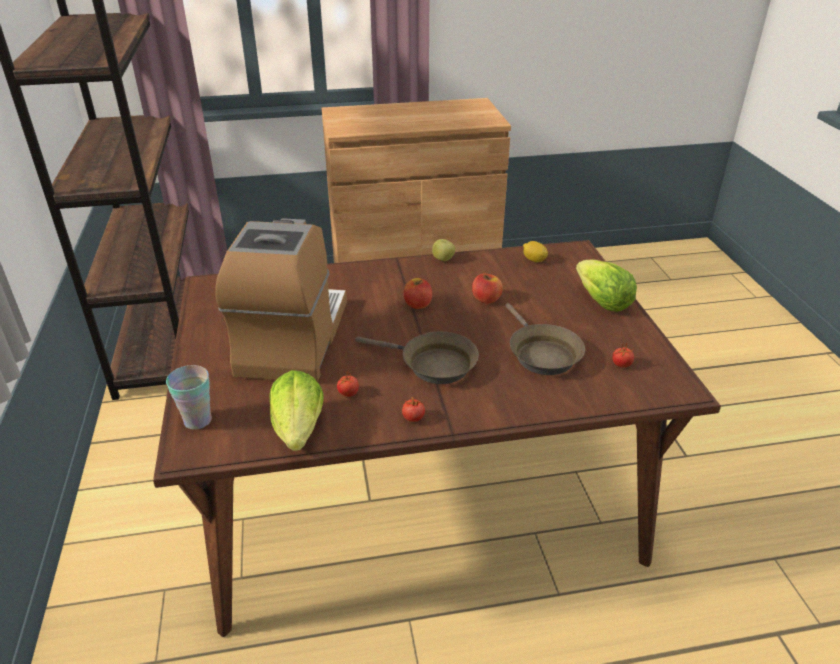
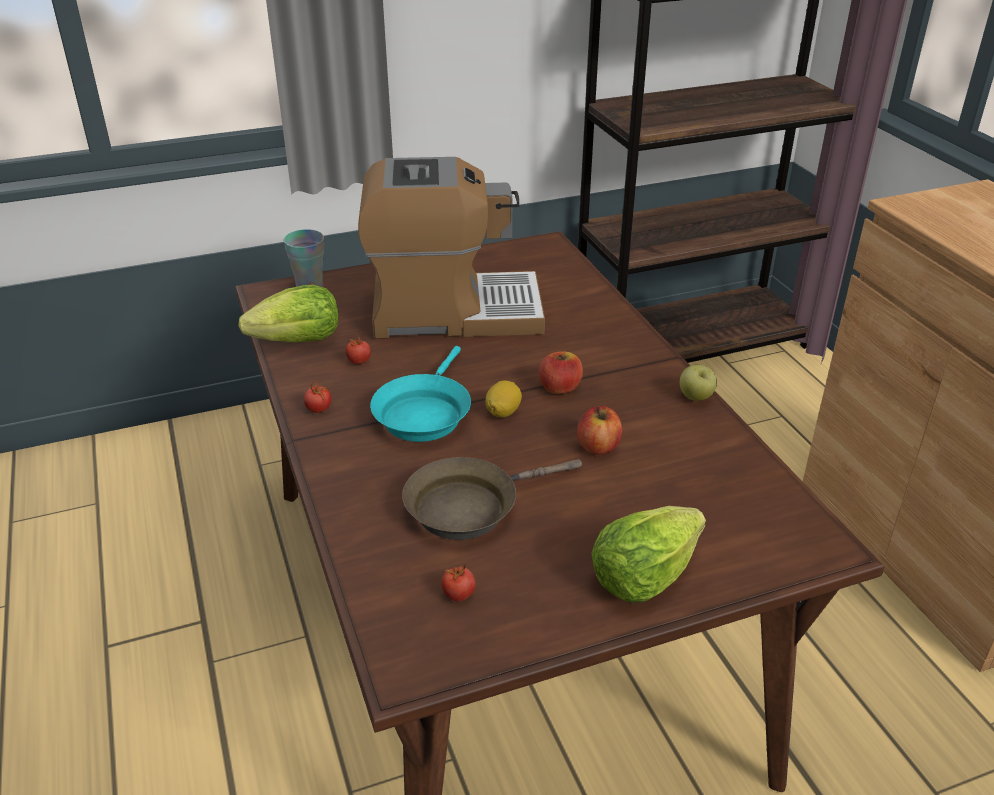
camera: 80 degrees right, 0 degrees up
brown frying pan [355,331,479,384] -> turquoise frying pan [370,346,471,442]
lemon [523,241,548,262] -> lemon moved to [485,380,522,417]

